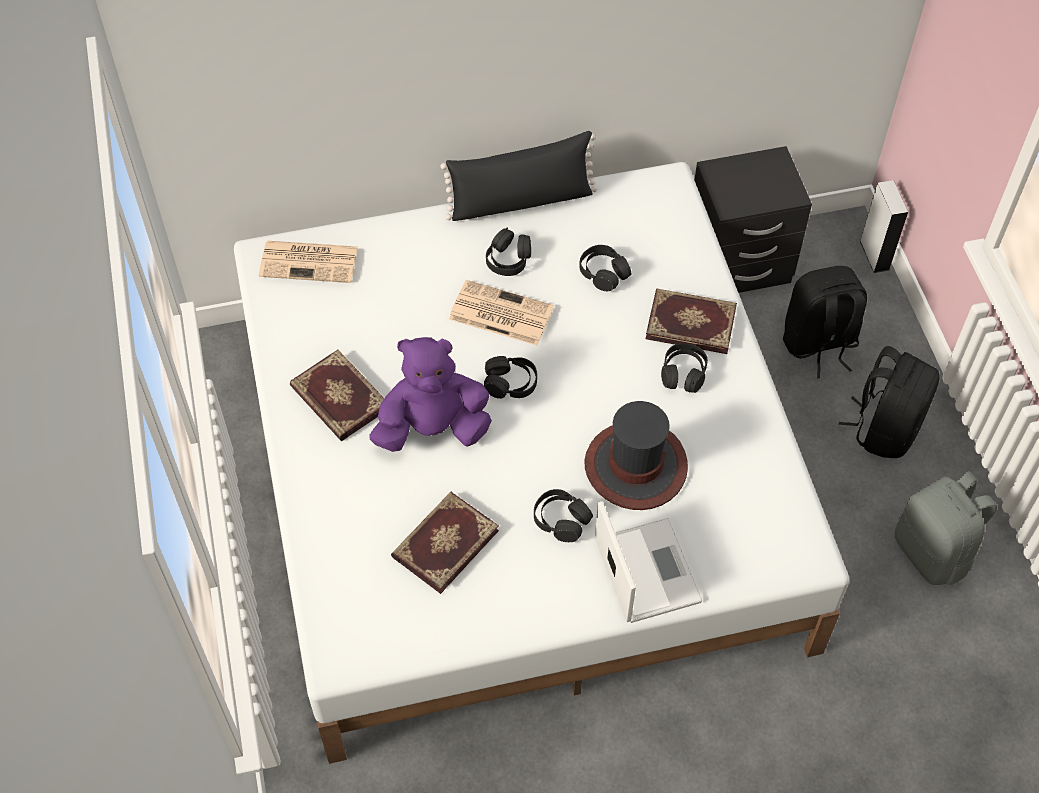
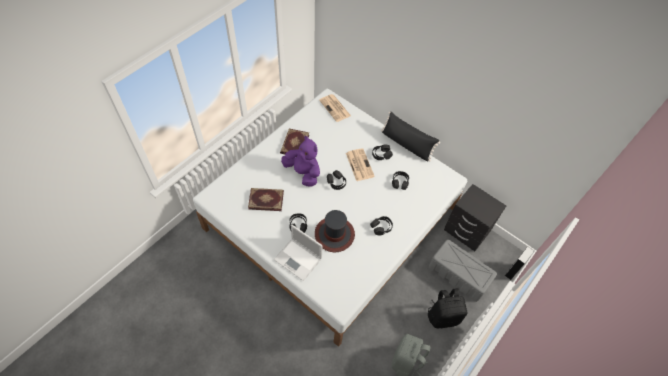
camera: 50 degrees right, 0 degrees up
laptop [595,501,702,623] -> laptop turned 90 degrees clockwise [274,225,323,281]
book [646,288,737,354] -> none
black backpack [783,266,867,378] -> grey storage box [429,240,497,302]

